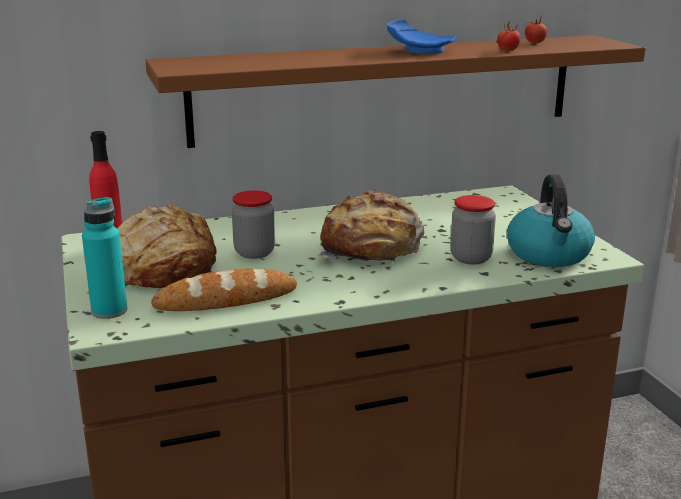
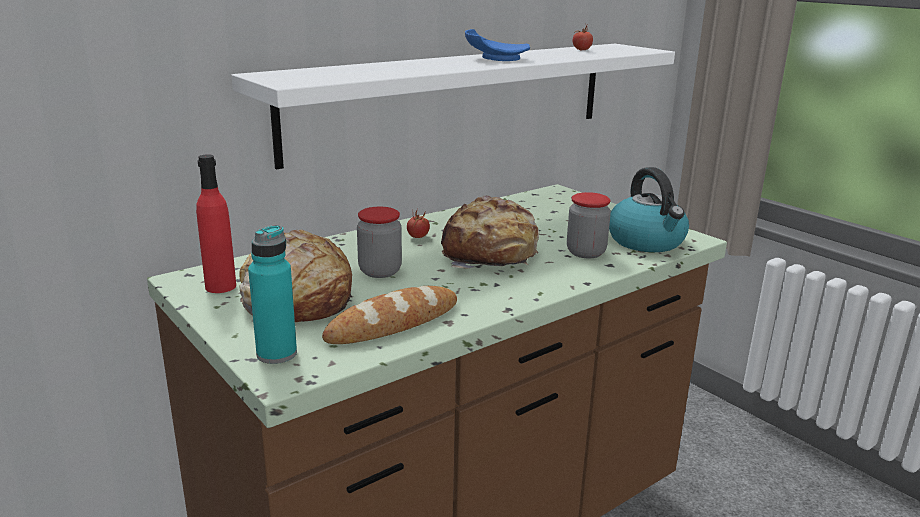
camera: 20 degrees left, 0 degrees up
brown shelf [145,35,645,148] -> white shelf [231,44,675,169]
tomato [497,20,521,51] -> tomato moved to [407,209,430,238]

